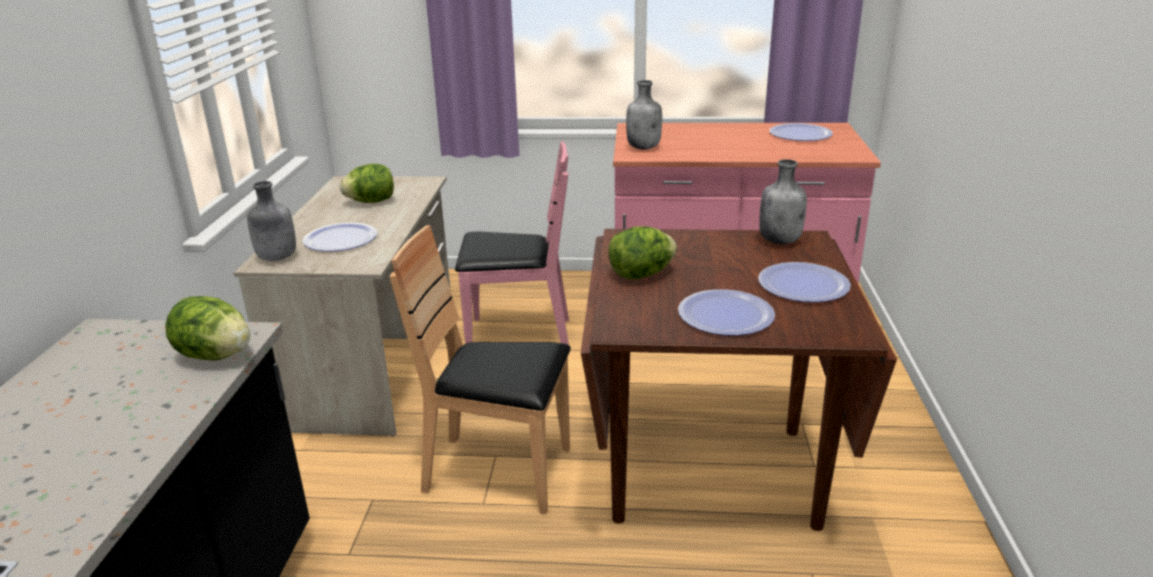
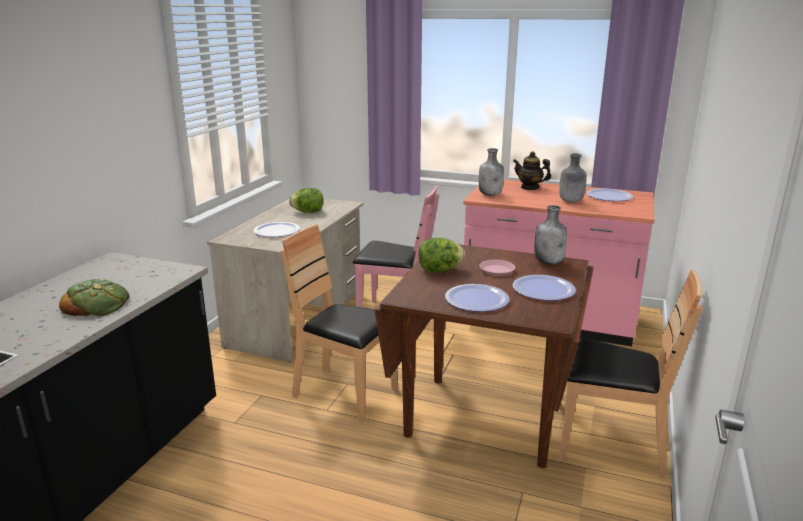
camera: 15 degrees right, 5 degrees down
lettuce [165,296,250,361] -> none
grey bottle [247,181,296,261] -> grey bottle moved to [559,153,587,202]
none -> bread [59,279,129,316]
none -> pink plate [479,260,516,276]
none -> teapot [513,151,551,190]
none -> brown chair [559,269,703,479]

